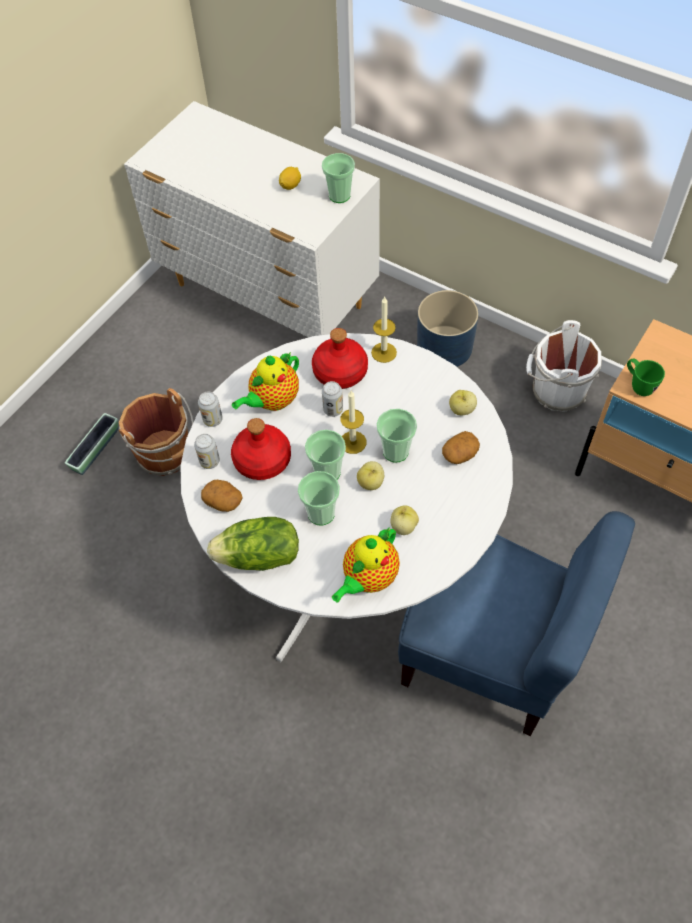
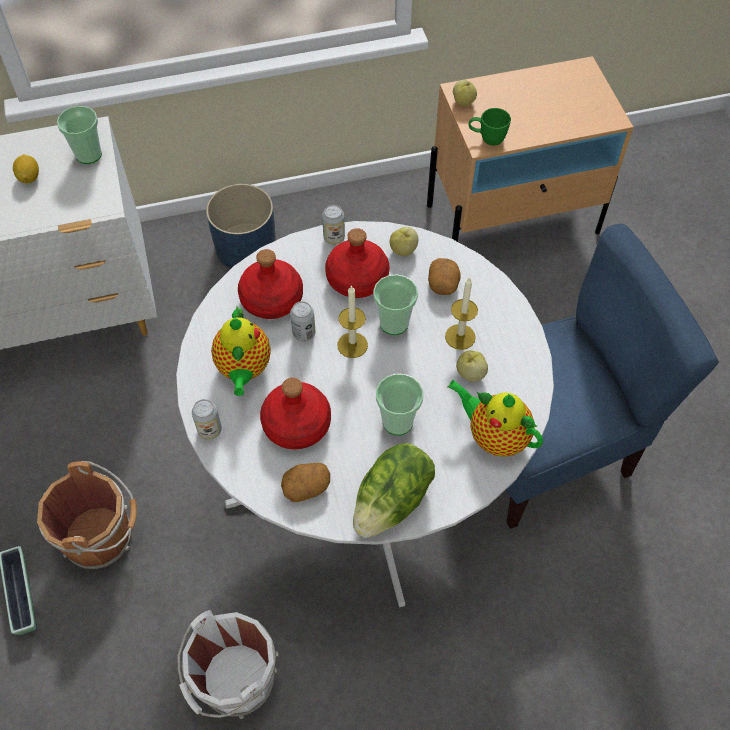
camera: 50 degrees left, 0 degrees up
can [194,434,220,469] -> can moved to [322,205,345,245]
cup [305,430,346,479] -> none
teapot [332,528,400,603] -> teapot turned 135 degrees clockwise [448,380,543,457]
apple [357,461,384,490] -> apple moved to [453,80,477,106]
candle [371,297,397,363] -> candle moved to [445,276,478,350]
white bucket [526,320,602,412] -> white bucket moved to [177,610,279,719]
none -> red bottle [325,228,390,298]

